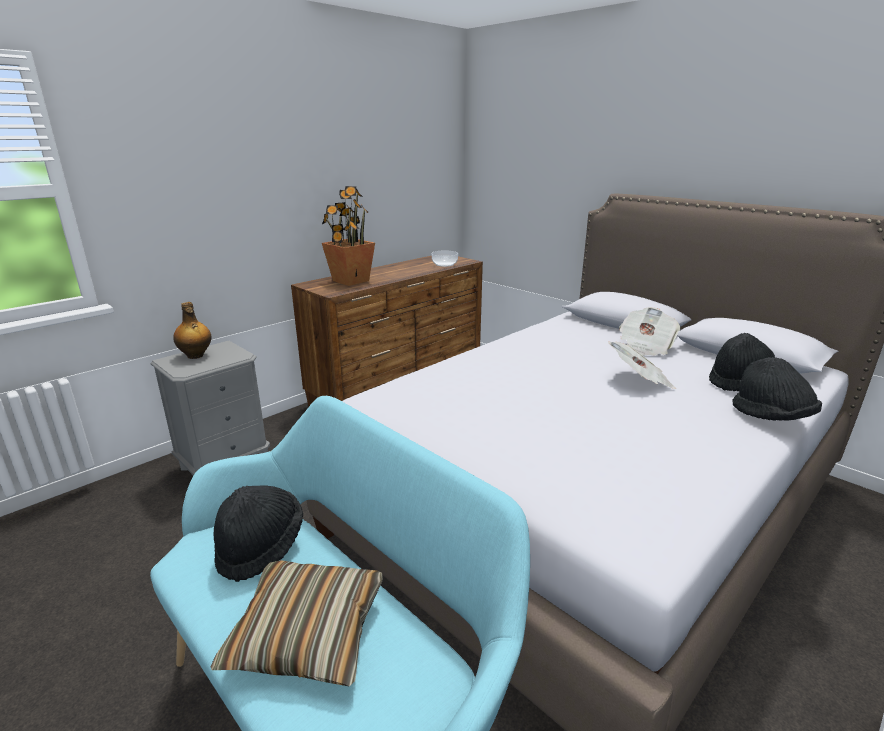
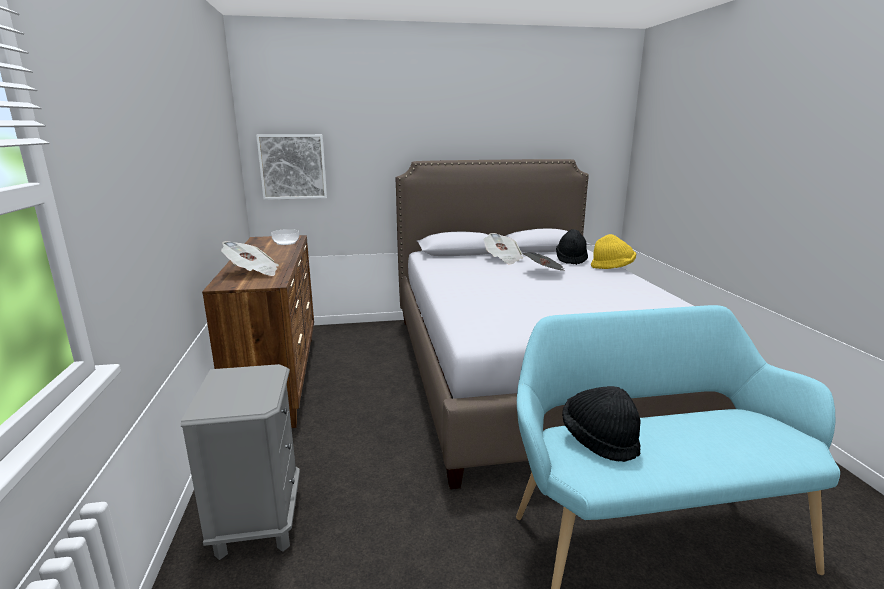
camera: 55 degrees left, 5 degrees down
bottle [173,302,211,359] -> none
pillow [211,560,383,686] -> none
potted plant [322,186,375,286] -> newspaper [221,241,279,276]
black hat [732,357,822,421] -> yellow hat [591,234,636,269]
none -> picture [256,134,327,200]

